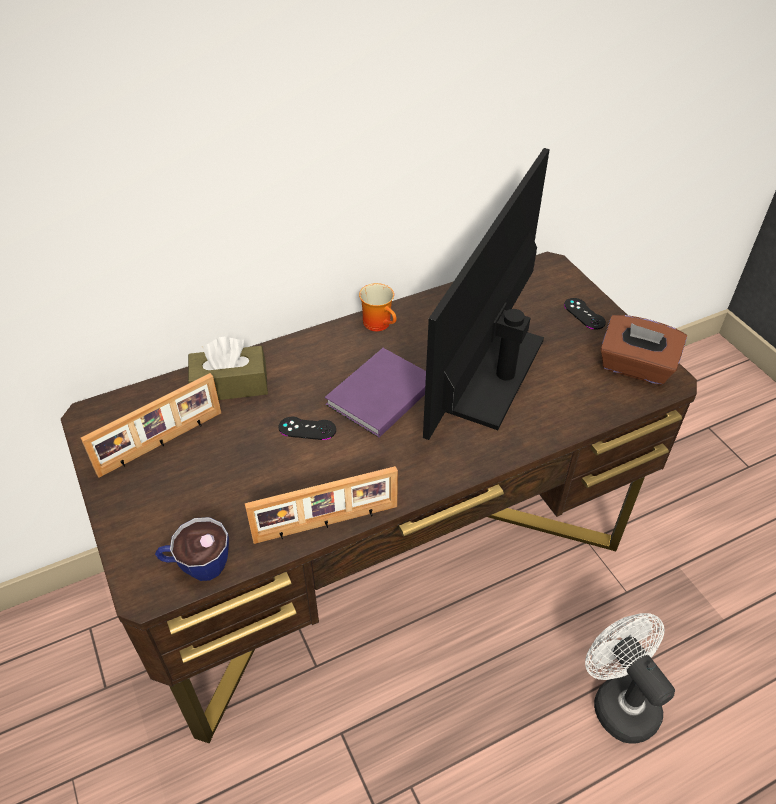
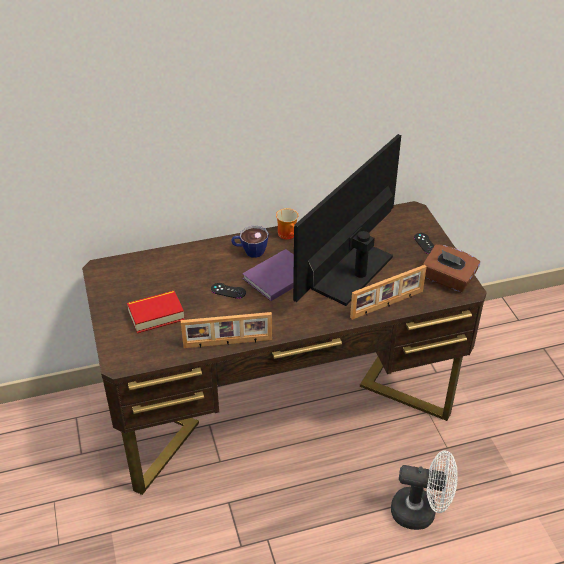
camera: 10 degrees right, 5 degrees down
picture frame [81,373,221,478] -> picture frame moved to [350,265,427,320]
cup [155,517,229,581] -> cup moved to [231,226,269,258]
brown tissue box [188,337,268,400] -> none
white fan [585,613,675,744] -> white fan turned 120 degrees clockwise [391,451,458,530]
none -> book [127,291,185,333]

